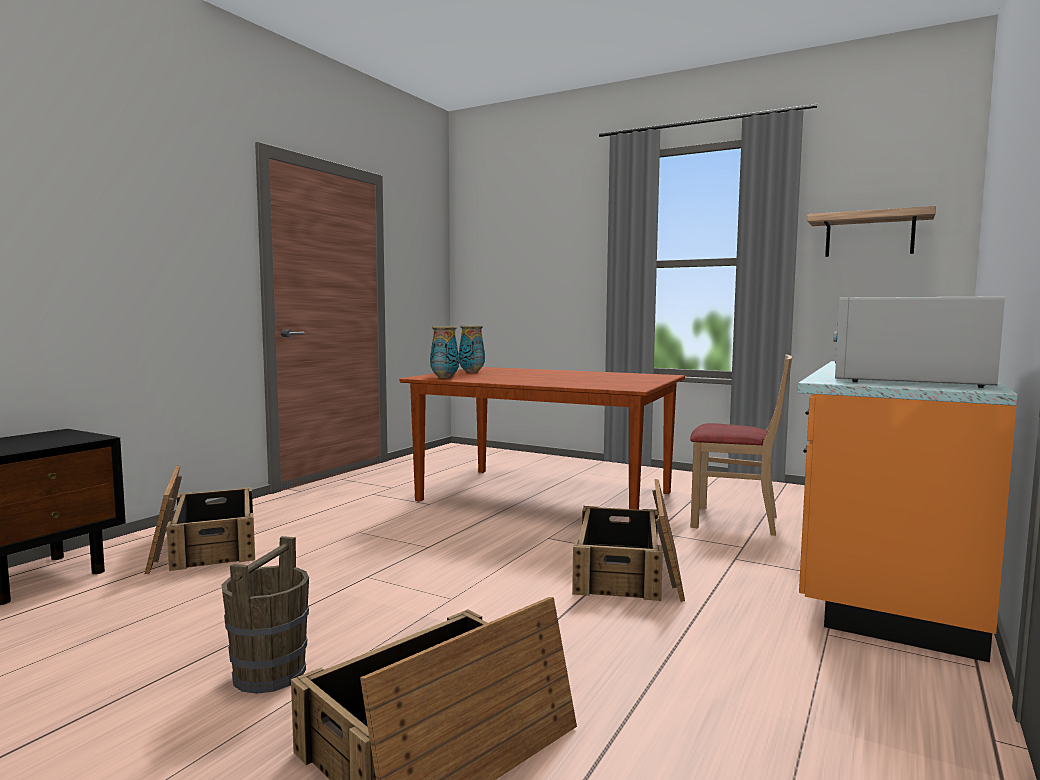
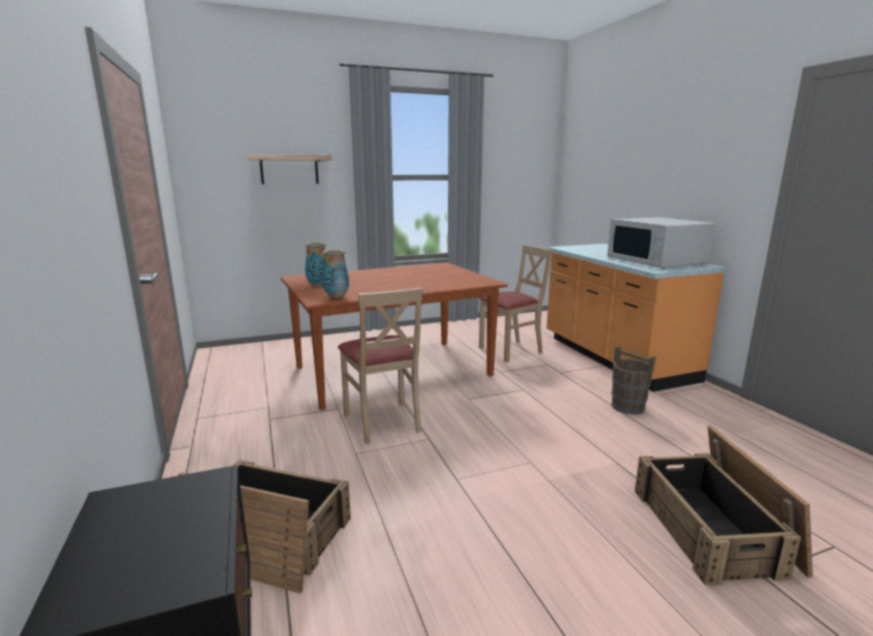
camera: 50 degrees left, 10 degrees up
brown bucket [222,536,309,694] -> brown bucket moved to [611,346,656,415]
crate [572,479,685,602] -> none
shelf [807,206,936,257] -> shelf moved to [248,154,332,184]
none -> beige chair [338,287,423,444]

